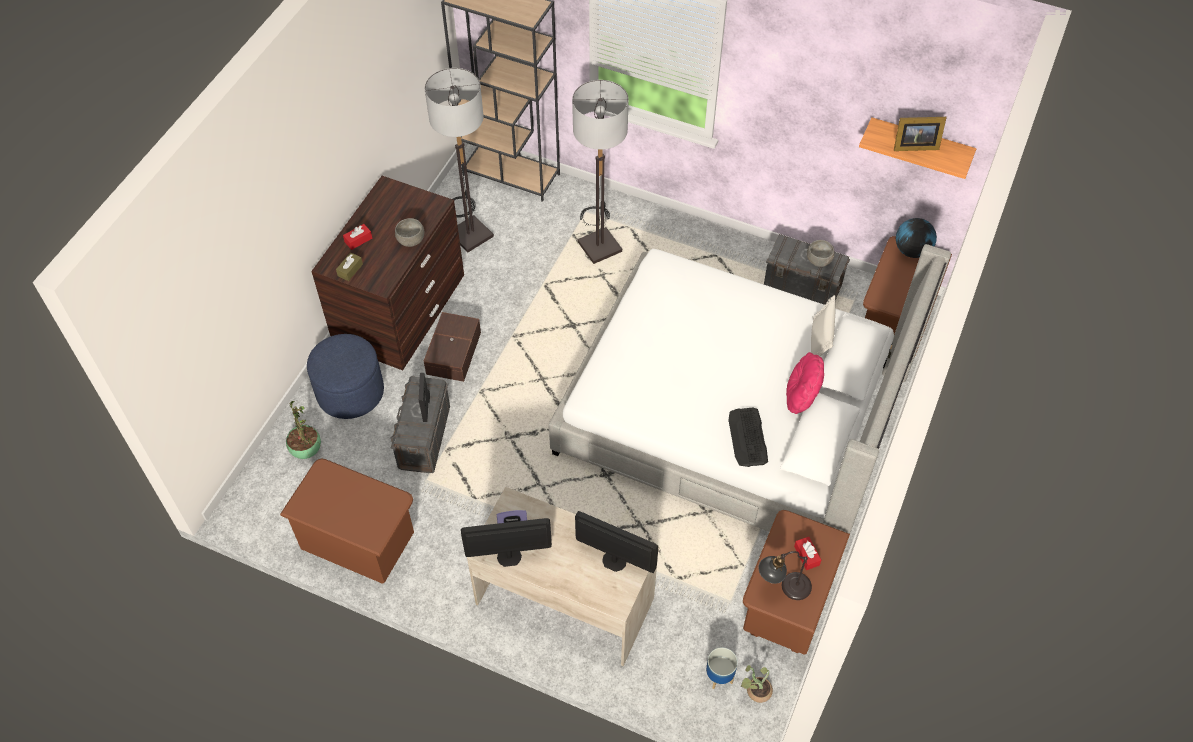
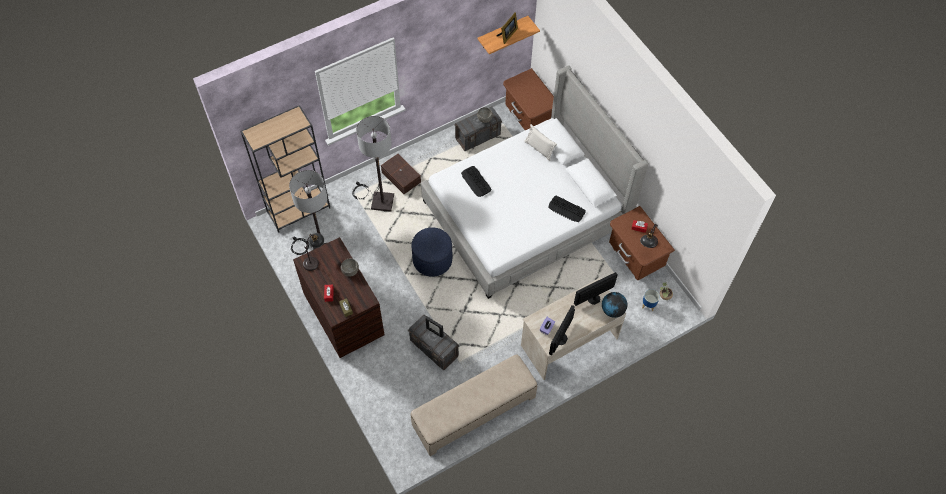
camera: 55 degrees left, 5 degrees up
brown nightstand [280,458,414,584] -> beige bench [410,354,537,456]
potted plant [286,401,321,459] -> none
blue ottoman [307,334,384,419] -> blue ottoman moved to [411,227,452,277]
brown storage box [424,312,481,382] -> brown storage box moved to [381,154,421,194]
pink pillow [786,352,824,414] -> none
globe [896,218,937,258] -> globe moved to [602,292,627,318]
none -> grey table lamp [303,233,324,271]
none -> keyboard [461,166,492,197]

